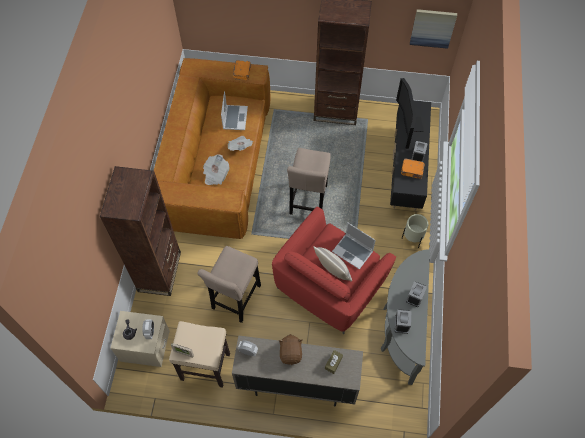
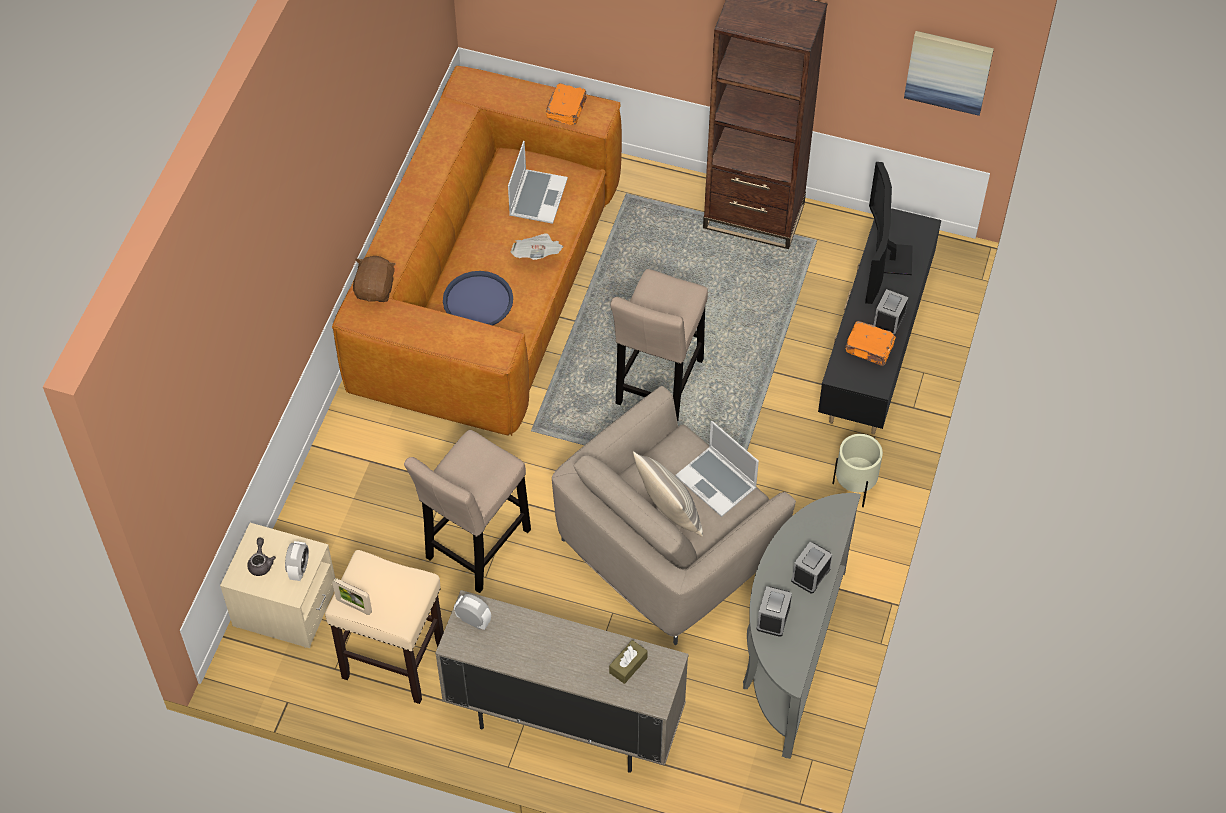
camera: 10 degrees right, 5 degrees down
brown bookcase [100,166,181,296] -> none
newspaper [203,154,229,185] -> blue tray [443,271,513,326]
red armchair [272,207,396,334] -> beige armchair [552,386,796,645]
brown plush toy [278,334,303,365] -> brown plush toy moved to [353,256,396,302]

